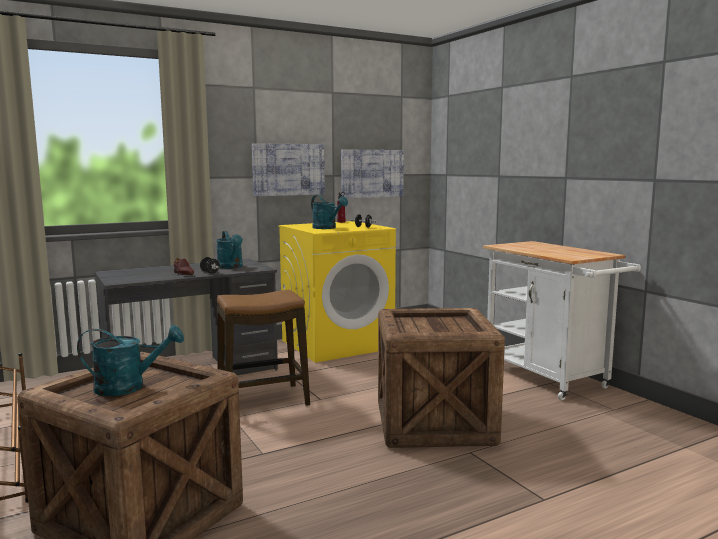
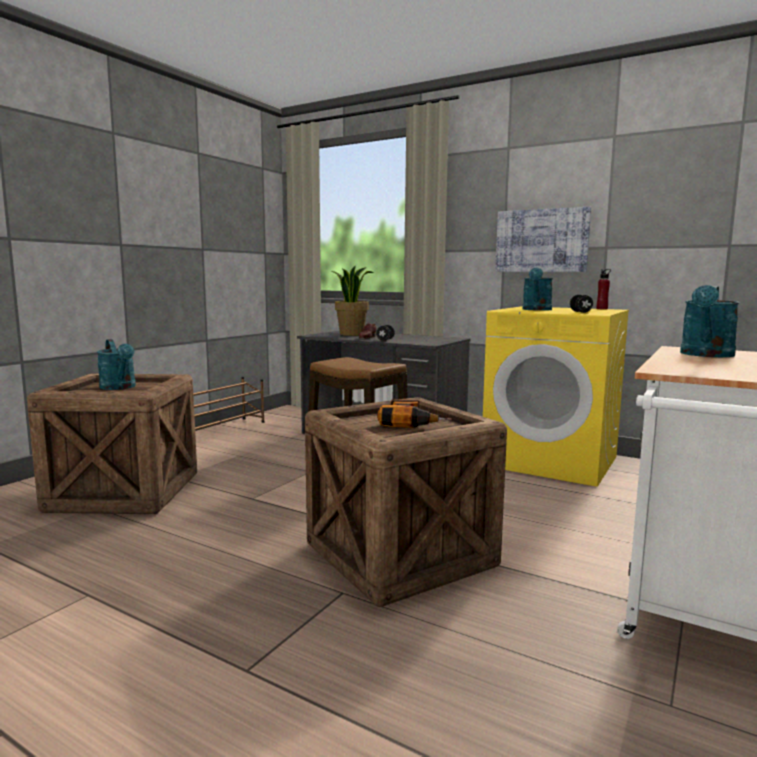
camera: 60 degrees right, 0 degrees up
turquoise watering can [216,231,243,269] -> turquoise watering can moved to [680,285,740,357]
picture [341,150,404,198] -> none
none -> potted plant [331,266,373,336]
none -> power drill [377,399,452,428]

